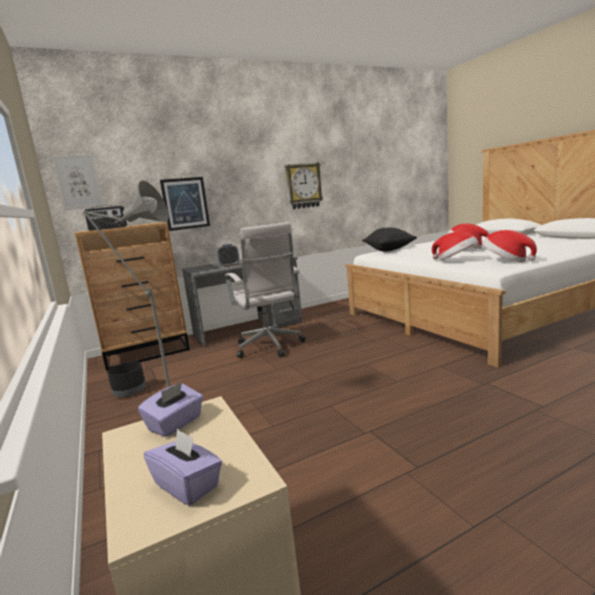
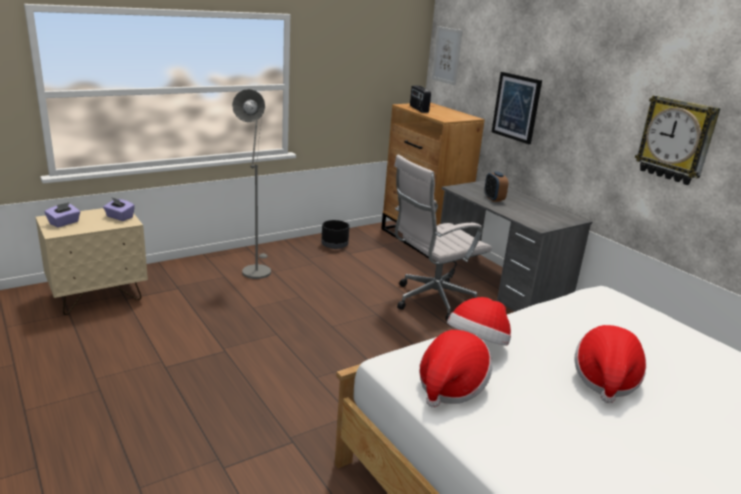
camera: 80 degrees right, 10 degrees up
black pillow [362,228,417,251] -> none

